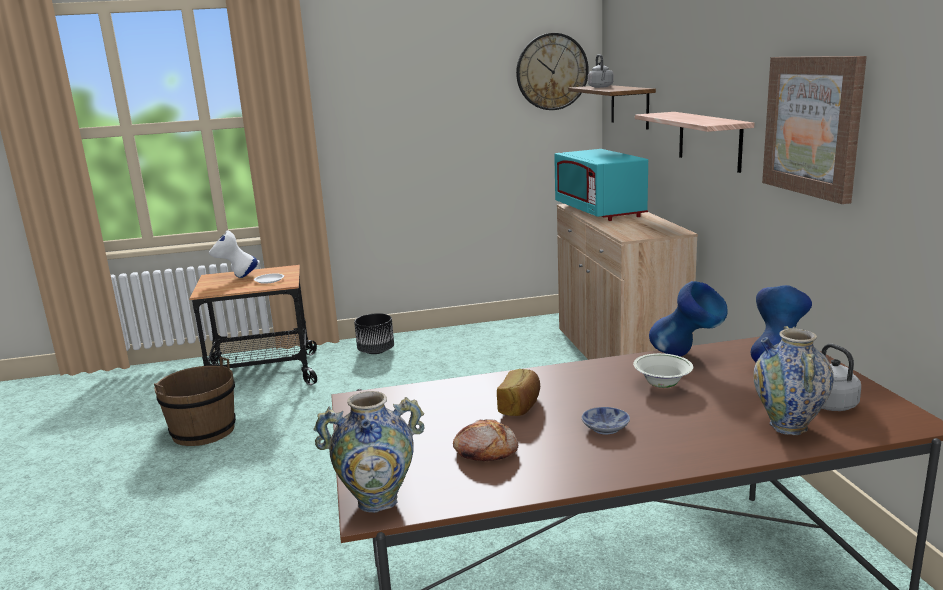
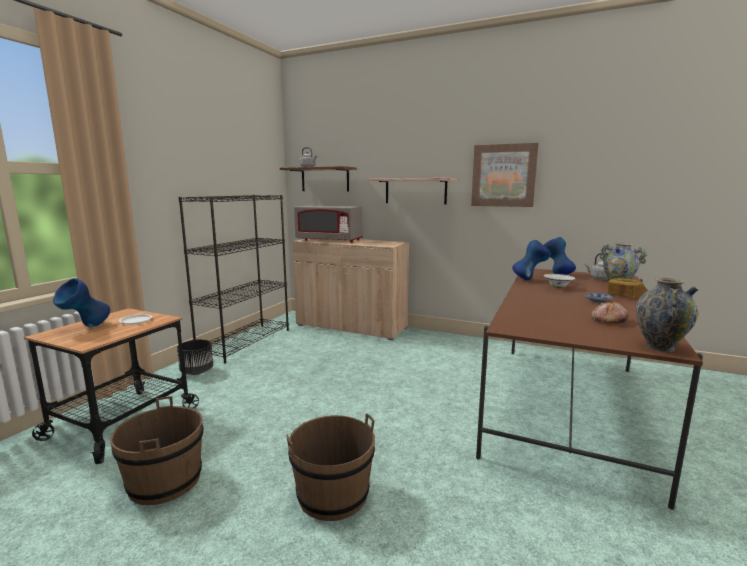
camera: 55 degrees left, 5 degrees down
white vase [209,230,258,278] -> blue vase [53,278,110,327]
bread [497,369,540,416] -> bread moved to [608,278,645,298]
wall clock [516,33,589,110] -> none
turquoise microwave [554,149,648,221] -> grey microwave [294,205,363,243]
none -> black bookcase [178,195,289,363]
none -> brown bucket [286,413,375,521]

